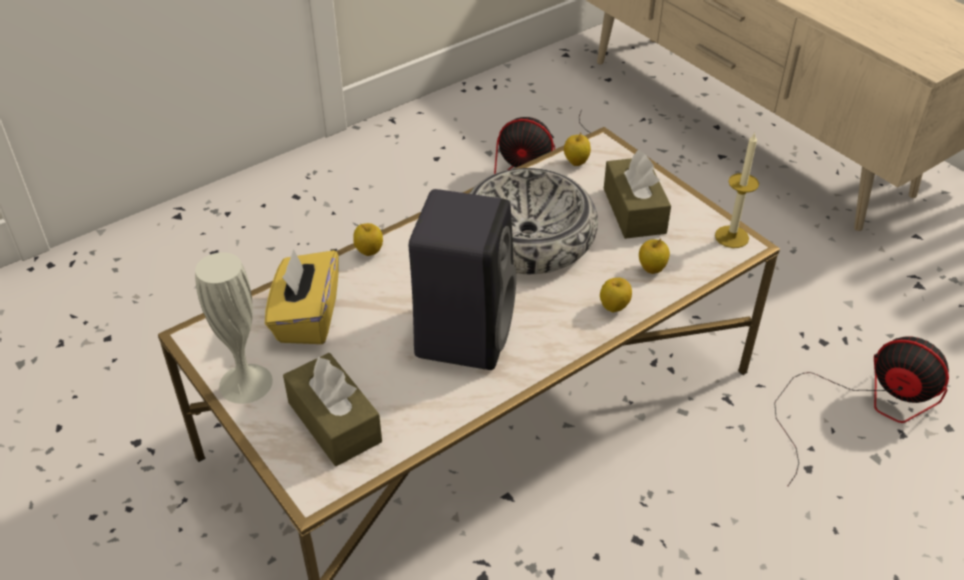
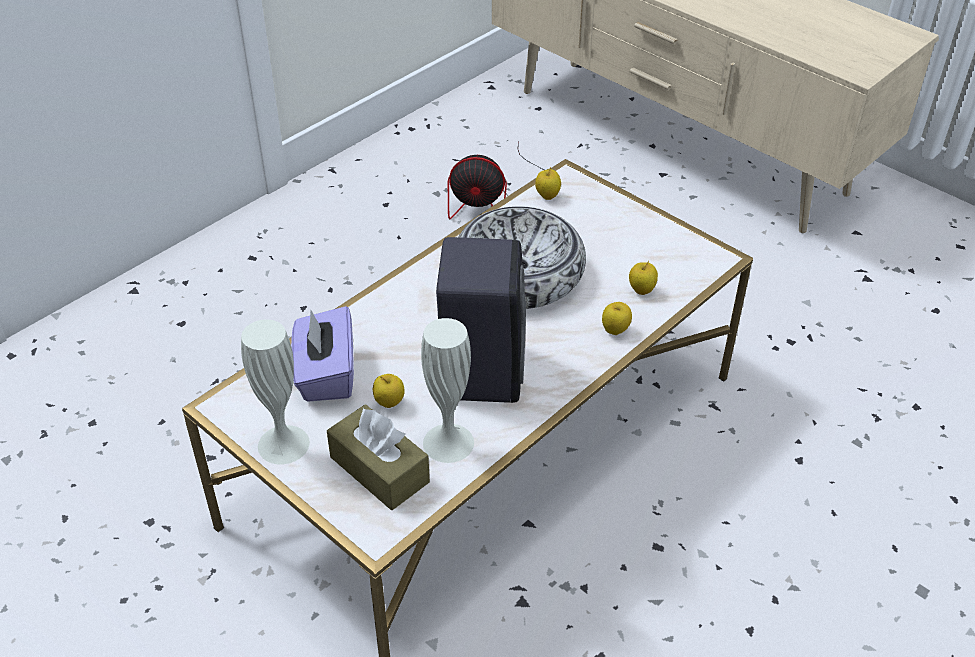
camera: 10 degrees left, 0 degrees up
yellow tissue box [265,249,338,344] -> purple tissue box [291,306,354,402]
apple [353,223,383,256] -> apple moved to [373,374,405,408]
brown tissue box [604,150,671,239] -> none
candle [715,133,759,248] -> none
fan [774,337,949,486] -> none
none -> white vase [421,318,474,463]

